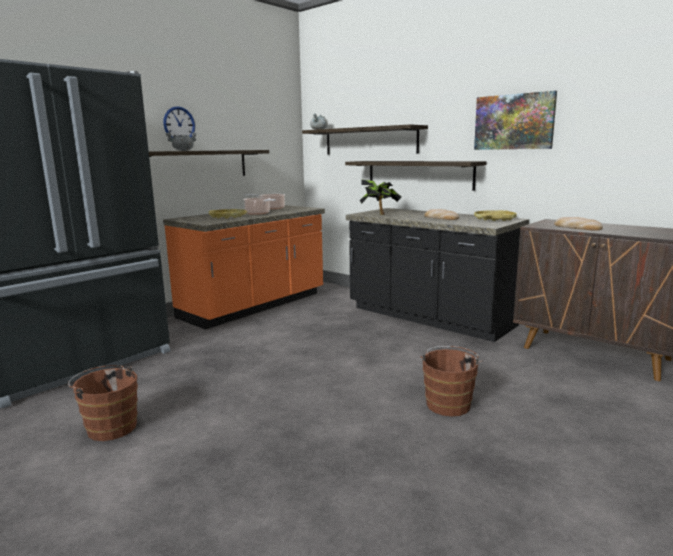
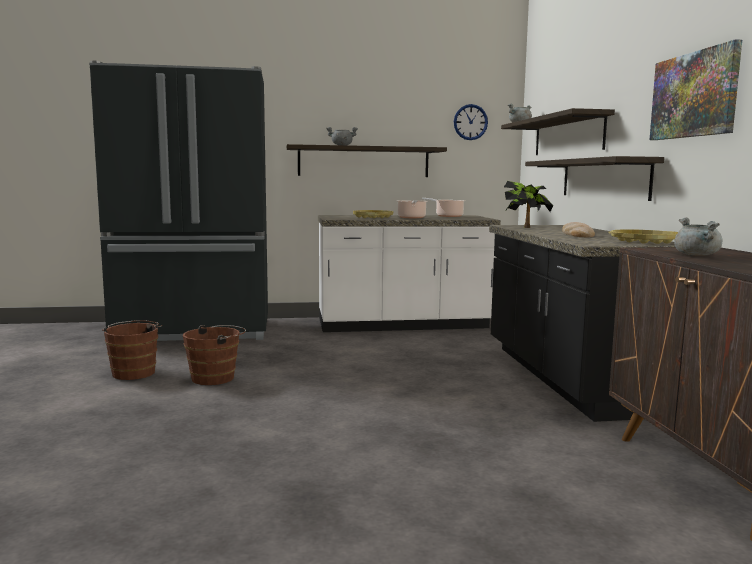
camera: 40 degrees right, 5 degrees down
wall clock [163,106,195,138] -> wall clock moved to [454,104,488,140]
orange counter [163,205,325,329] -> white counter [318,215,501,332]
brown bucket [420,346,483,416] -> brown bucket moved to [183,325,246,385]
bread [554,217,603,231] -> grey cooking pot [674,218,722,256]

